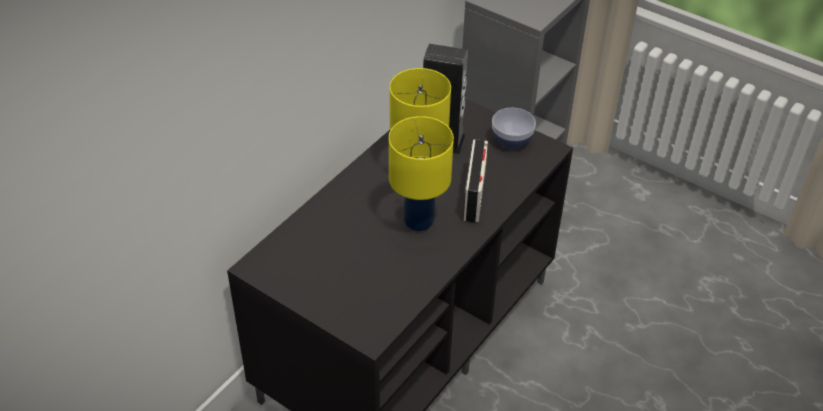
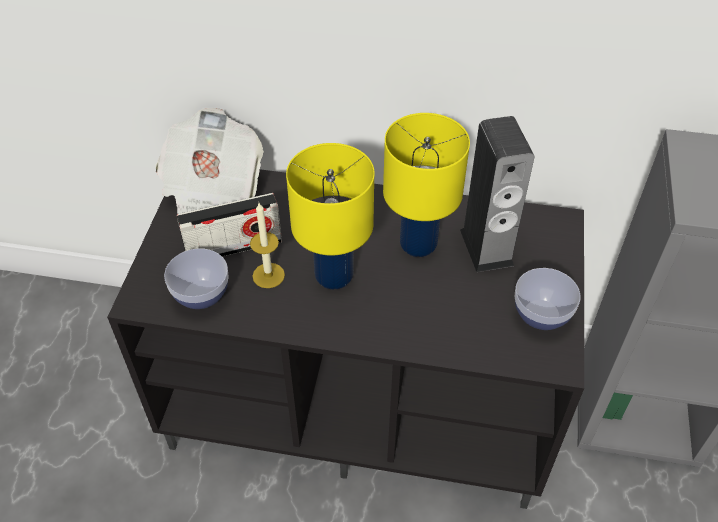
camera: 65 degrees right, 5 degrees up
radio [463,139,488,222] -> radio moved to [177,193,282,257]
none -> newspaper [155,108,264,214]
none -> bowl [164,248,229,309]
none -> candle [250,203,285,288]

